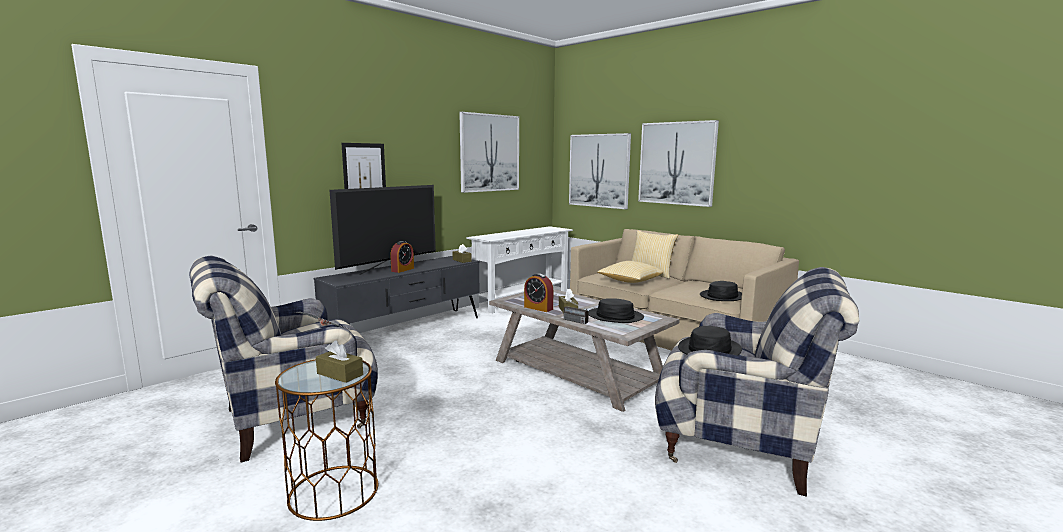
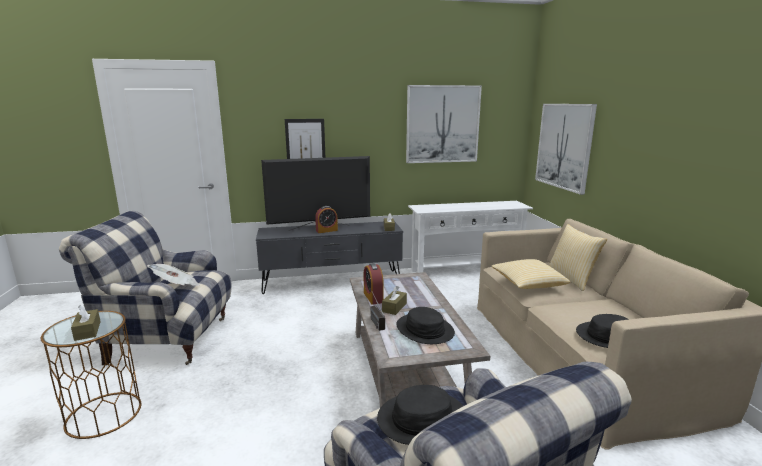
camera: 35 degrees right, 5 degrees up
picture [638,120,719,207] -> none

